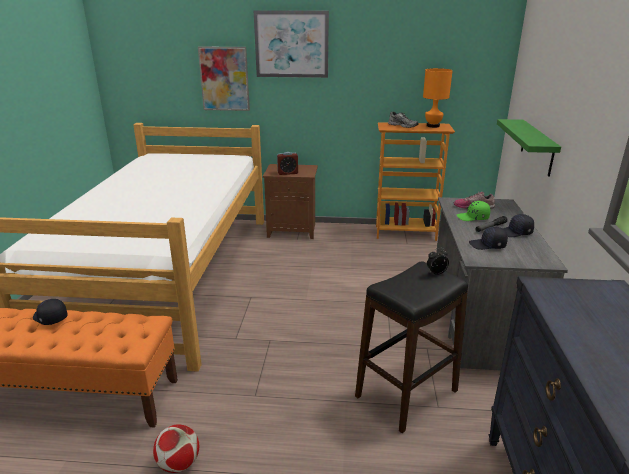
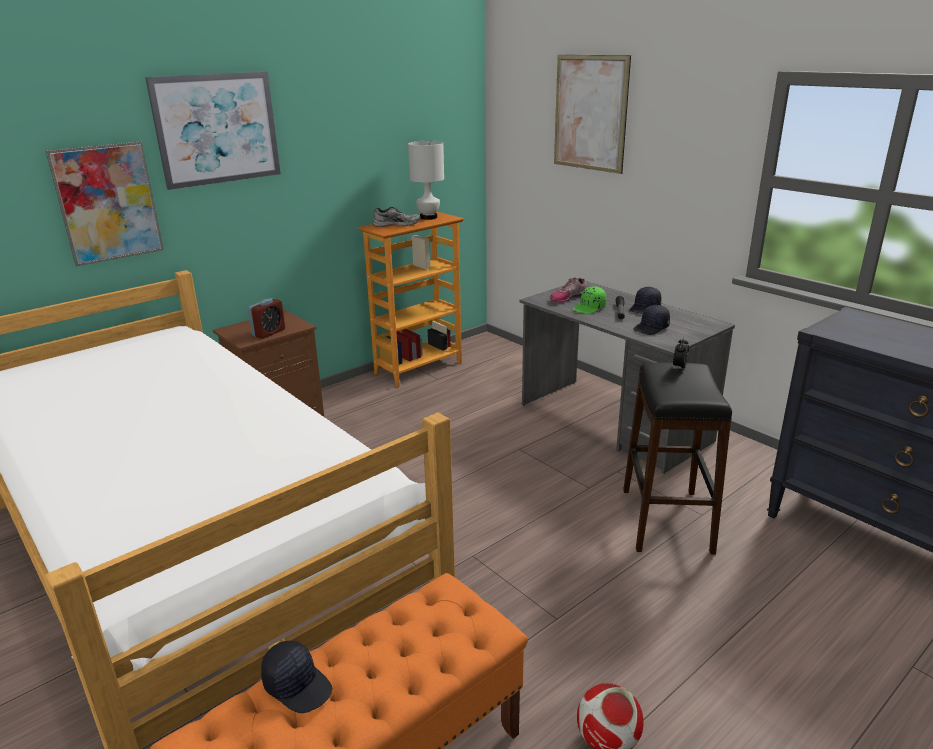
camera: 45 degrees left, 0 degrees up
black cap [33,299,67,325] -> black cap turned 135 degrees counterclockwise [261,641,332,713]
orange table lamp [423,68,453,128] -> white table lamp [408,141,444,220]
green shelf [497,119,561,177] -> none
none -> picture [554,55,631,174]

